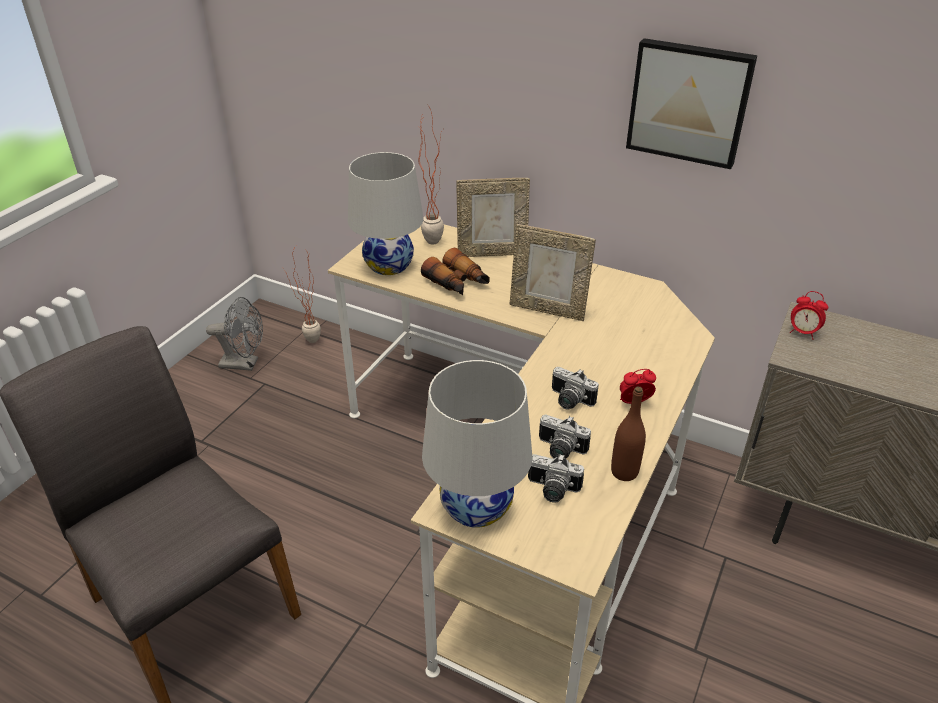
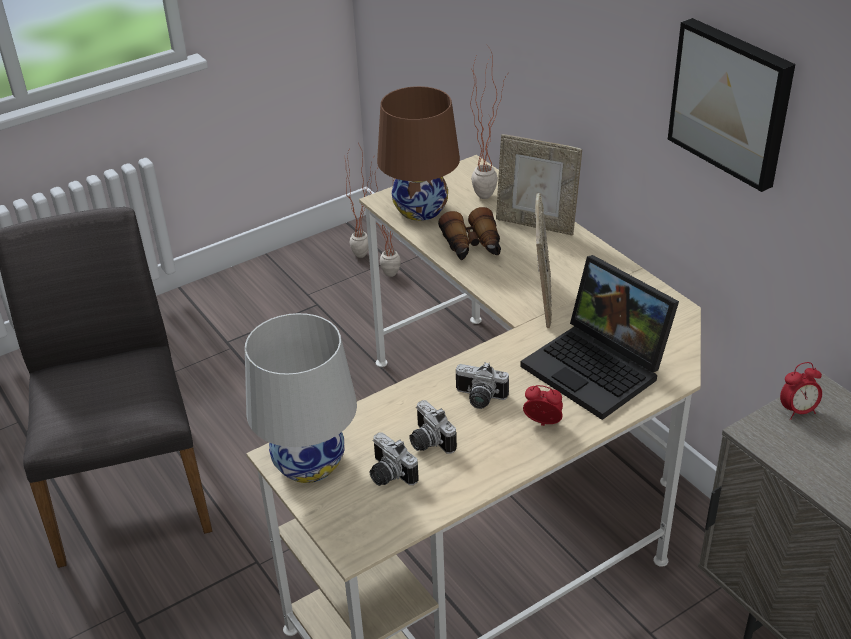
camera: 30 degrees right, 0 degrees up
grey fan [206,297,263,371] -> none
white table lamp [348,152,423,275] -> brown table lamp [377,86,460,221]
picture frame [509,224,596,321] -> picture frame turned 135 degrees counterclockwise [535,193,552,328]
camera [552,367,599,410] -> camera turned 45 degrees counterclockwise [456,362,509,409]
brown bottle [611,386,646,481] -> none
alarm clock [789,291,828,340] -> alarm clock turned 75 degrees counterclockwise [780,362,822,420]
none -> potted plant [345,143,373,258]
none -> laptop [520,255,679,420]

